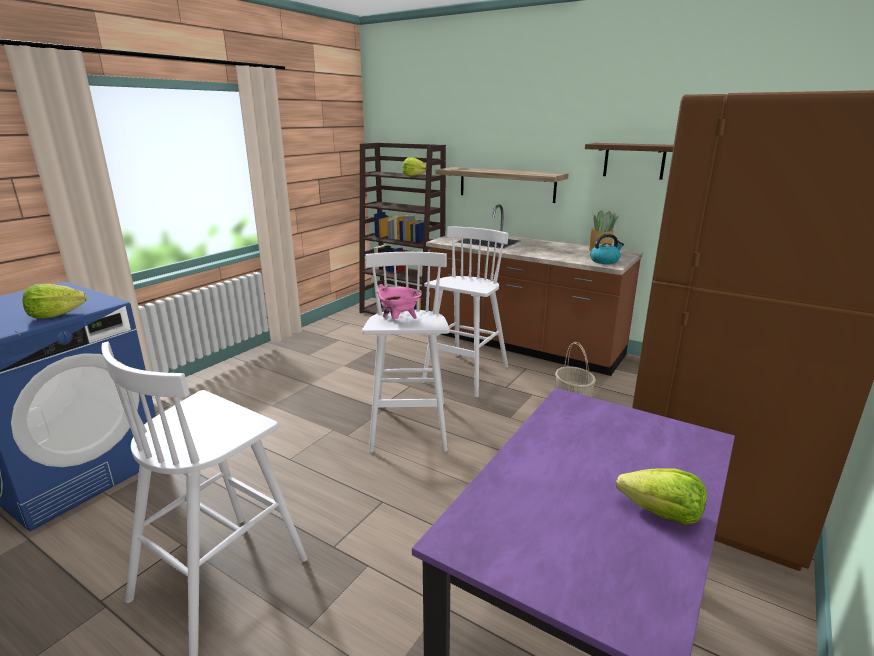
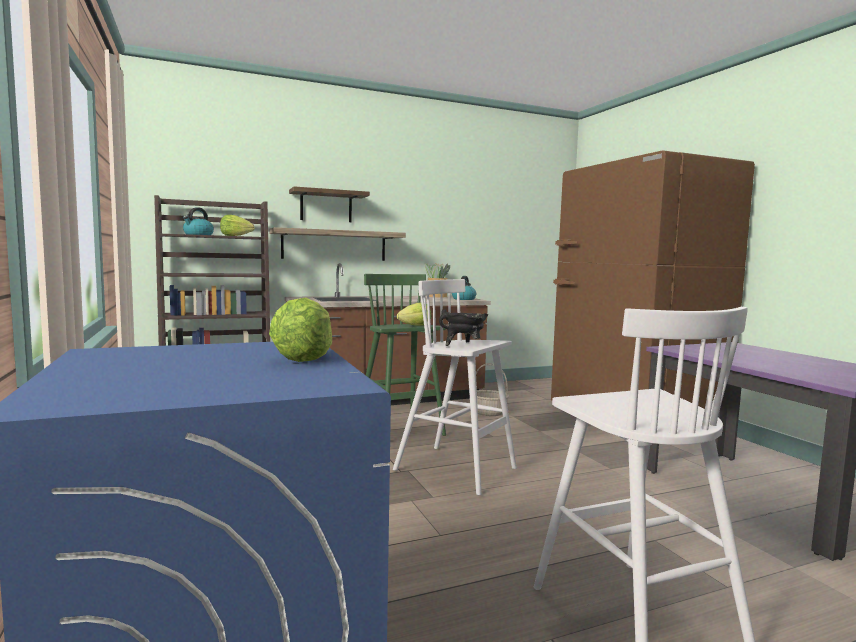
camera: 55 degrees left, 15 degrees down
pink cooking pot [377,284,422,319] -> black cooking pot [439,309,488,346]
white stool [422,226,508,397] -> green stool [364,274,446,436]
shelf [585,143,674,180] -> shelf moved to [289,186,370,222]
lettuce [616,468,707,525] -> lettuce moved to [397,303,431,326]
none -> kettle [183,207,214,235]

